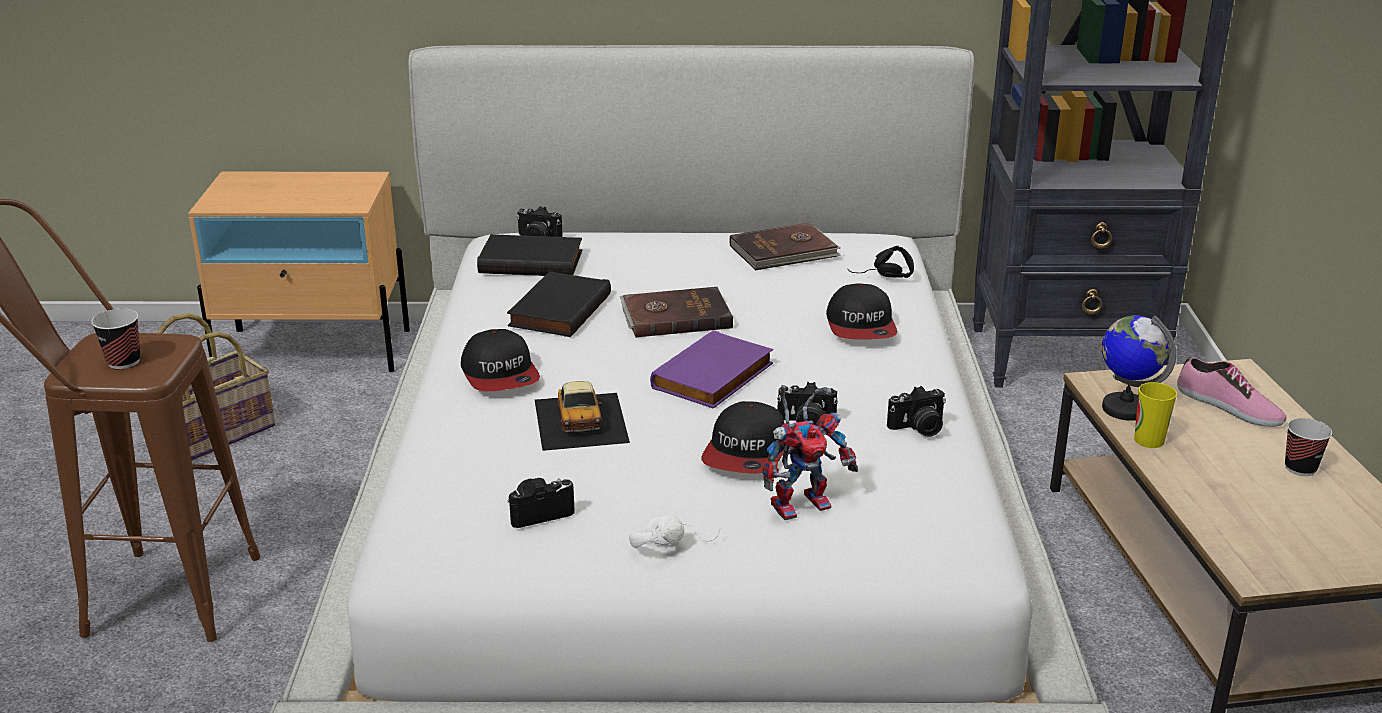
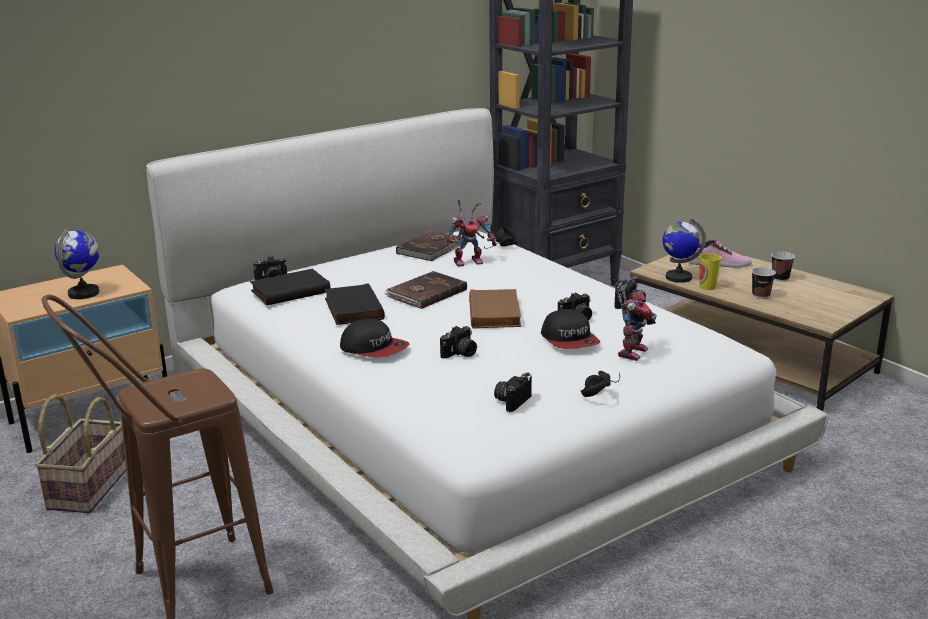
camera: 35 degrees left, 5 degrees down
cup [91,309,140,369] -> cup moved to [752,267,776,299]
toy car [535,381,630,451] -> camera [440,326,477,359]
white headphones [629,515,720,549] -> black headphones [581,371,620,397]
purple book [650,330,773,409] -> brown book [469,289,521,329]
cap [826,283,897,339] -> none
none -> globe [55,229,100,299]
none -> toy robot [447,199,497,267]

